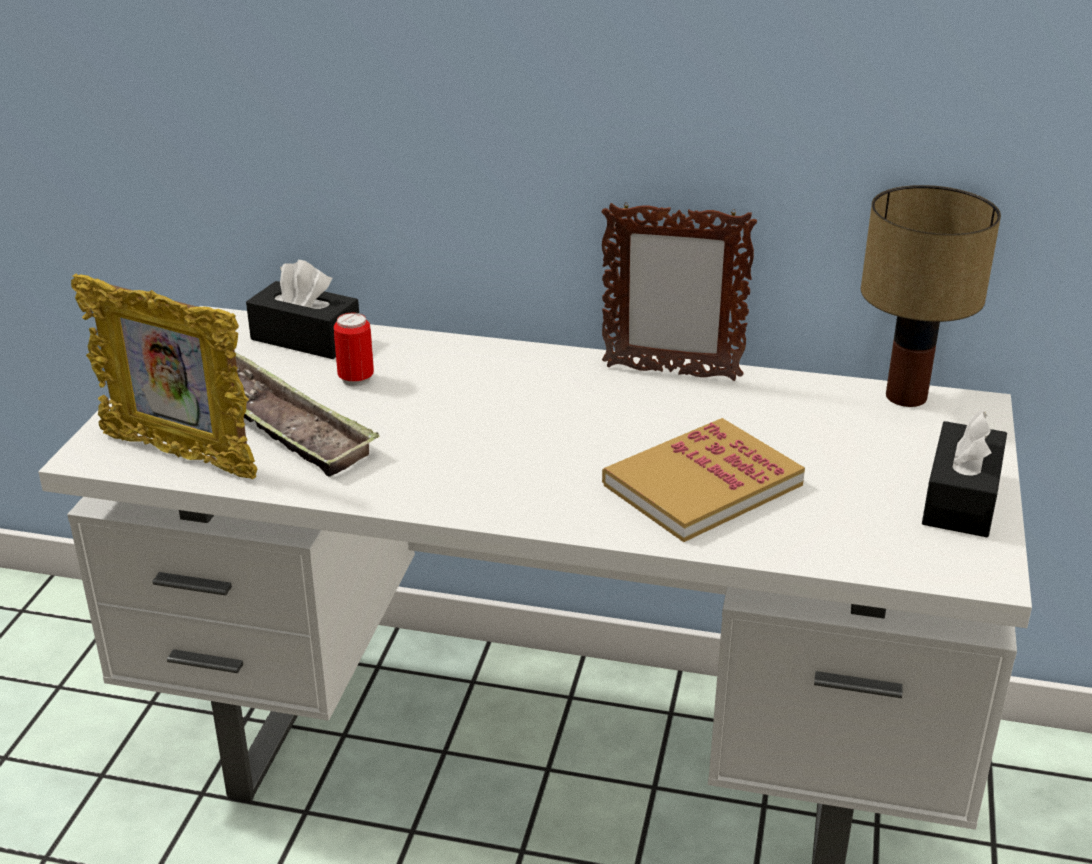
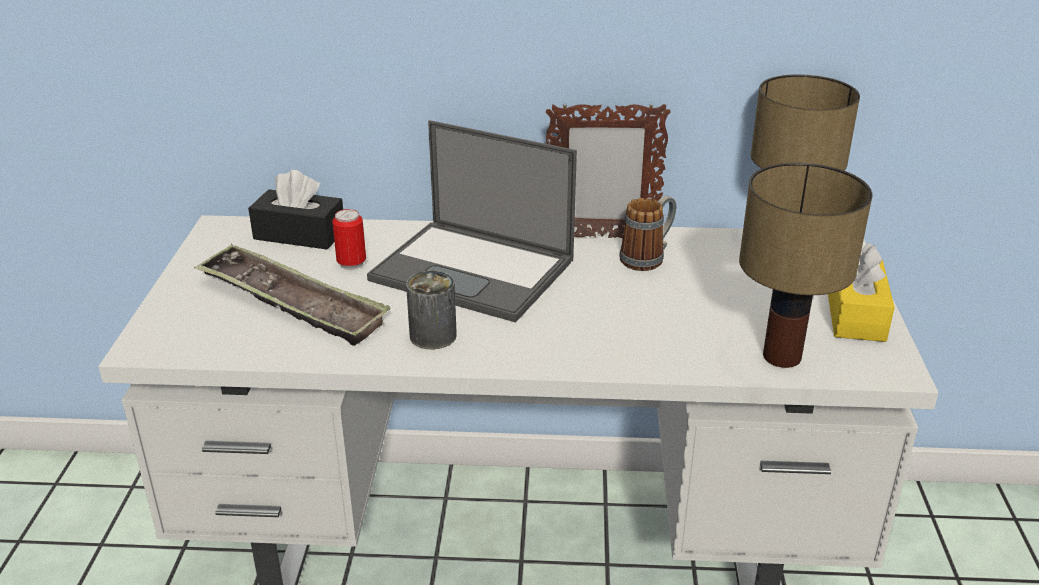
camera: 10 degrees left, 0 degrees up
picture frame [71,274,258,479] -> none
book [602,418,805,542] -> none
black tissue box [922,409,1007,537] -> yellow tissue box [828,243,895,342]
none -> laptop [367,120,577,322]
none -> can [406,270,457,349]
none -> mug [620,196,676,271]
none -> table lamp [739,162,873,368]

